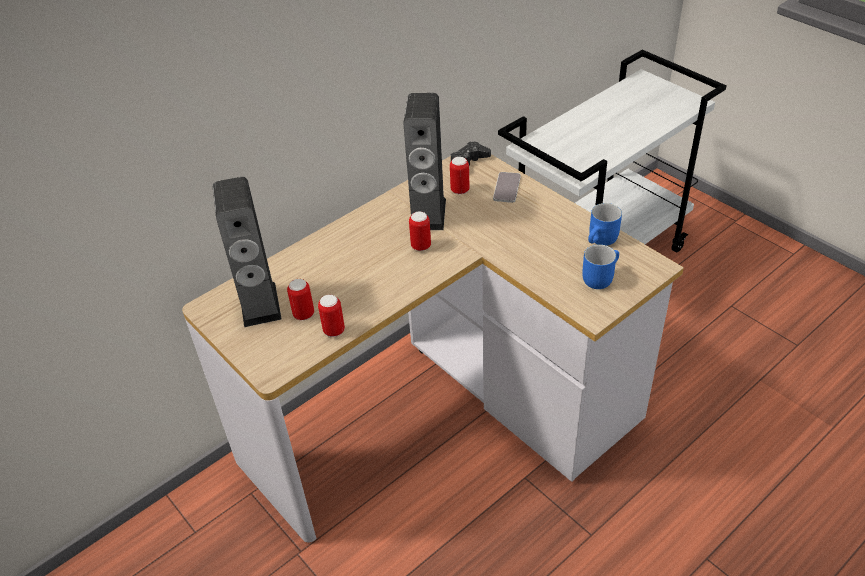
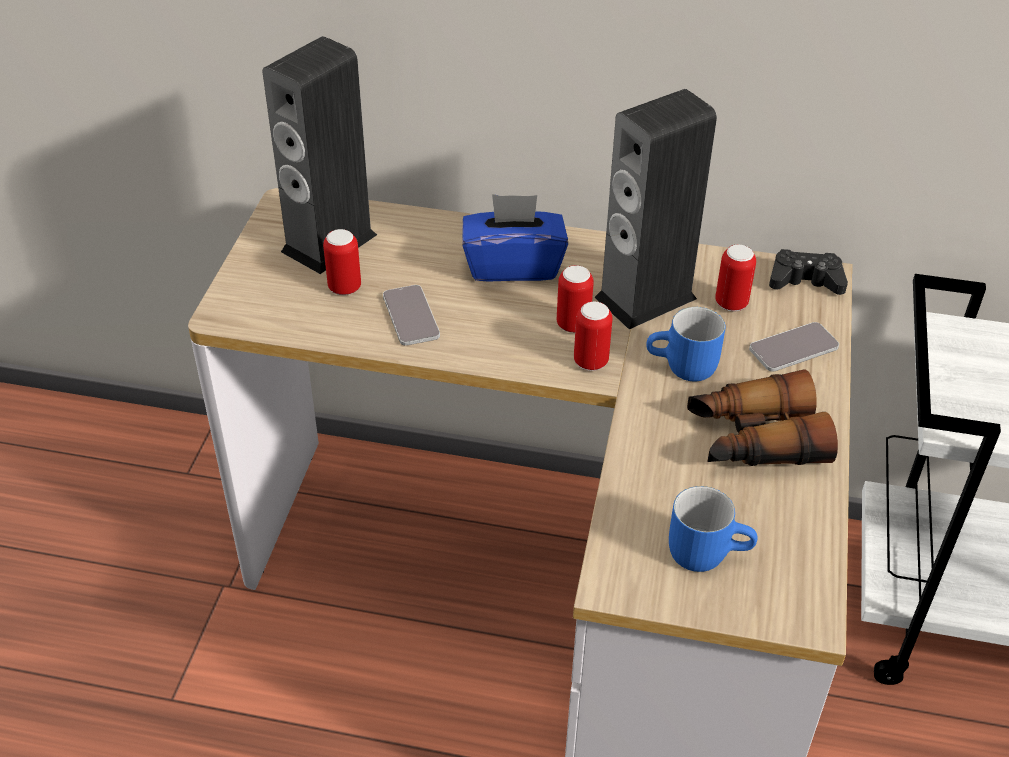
camera: 50 degrees right, 0 degrees up
can [318,295,345,337] -> can moved to [574,301,613,371]
blue mug [588,203,622,246] -> blue mug moved to [646,307,725,381]
none -> phone [383,285,440,346]
none -> blue tissue box [462,194,568,282]
none -> binoculars [687,369,838,466]

